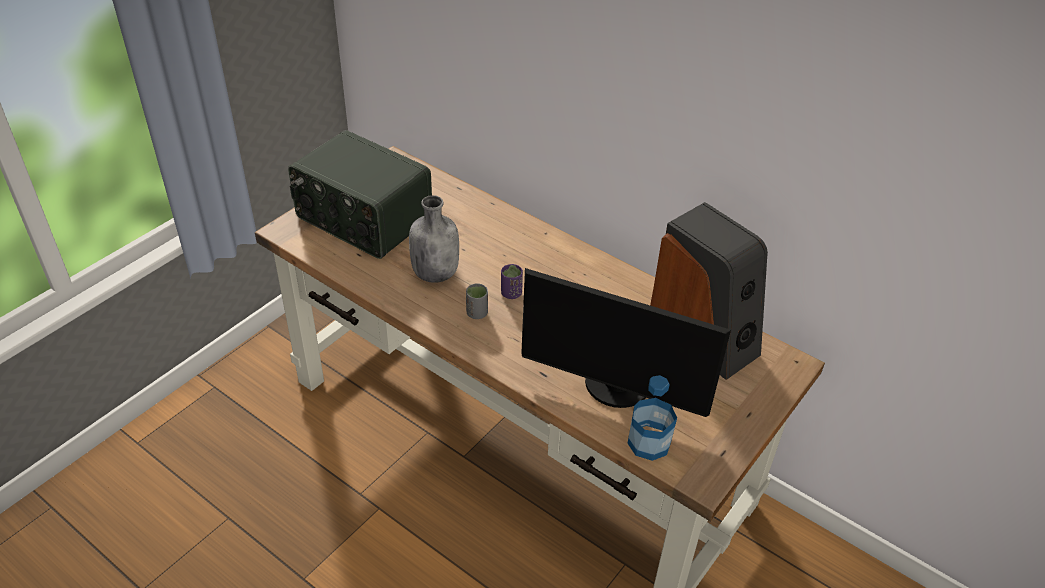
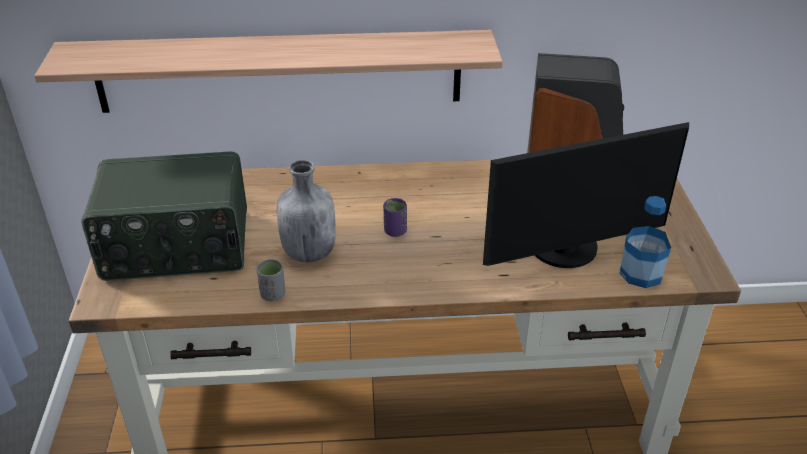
camera: 40 degrees left, 5 degrees down
grey cup [466,283,488,319] -> grey cup moved to [257,259,285,301]
none -> shelf [34,30,503,113]

